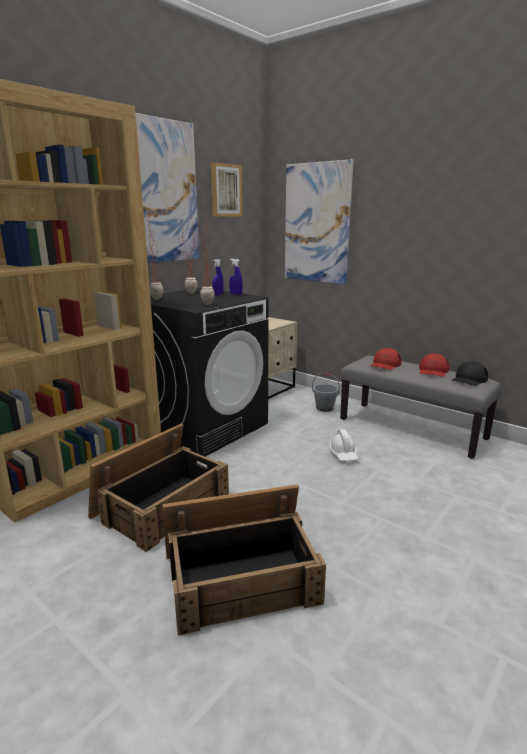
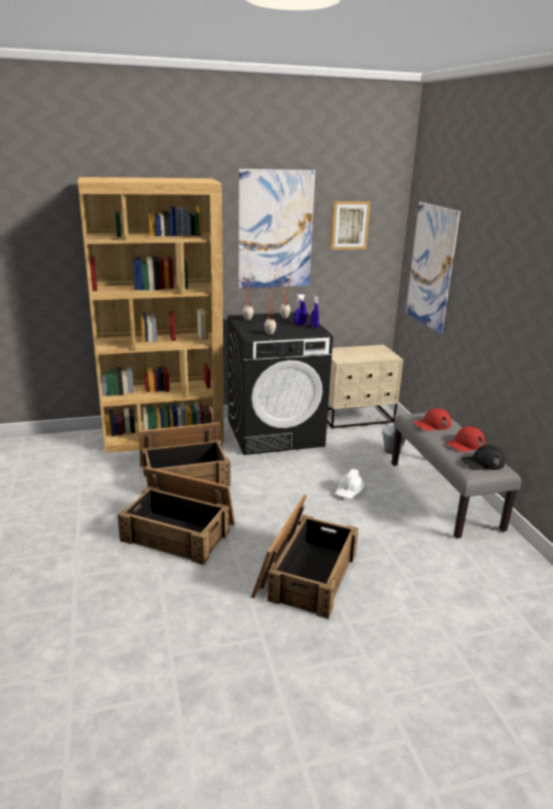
camera: 35 degrees right, 5 degrees up
none -> crate [251,494,358,619]

